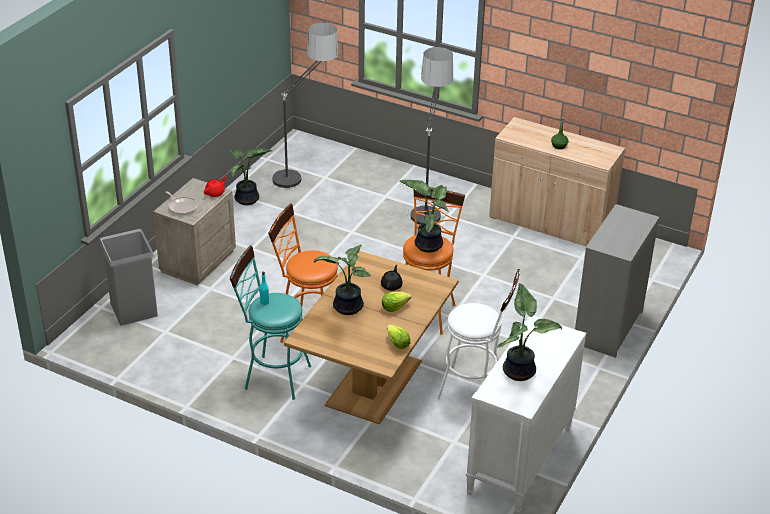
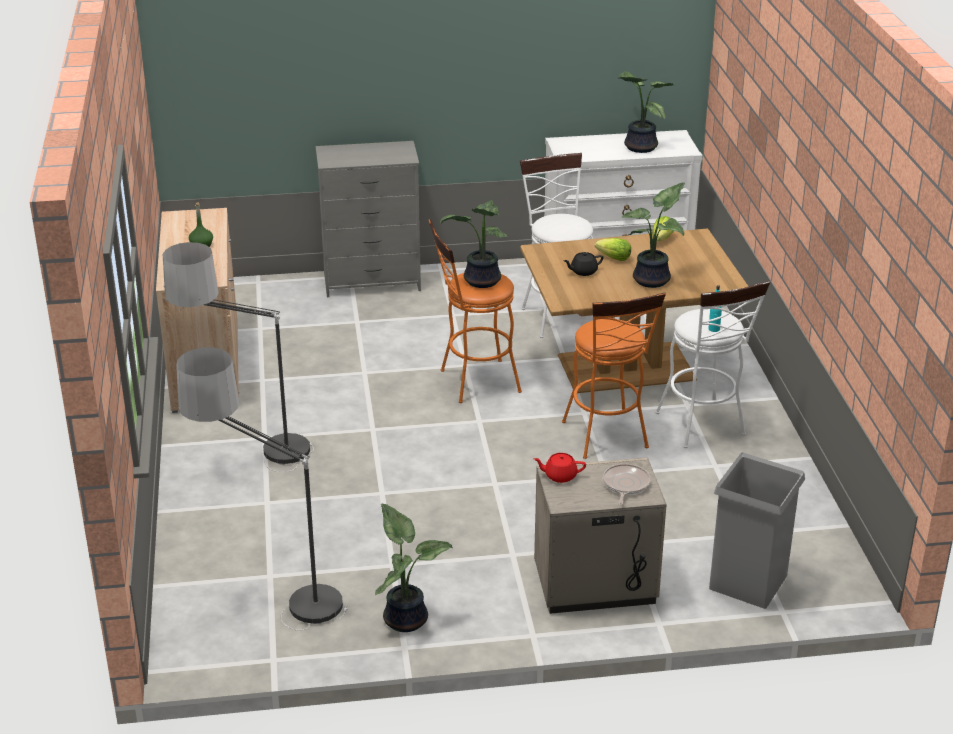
camera: 125 degrees left, 5 degrees down
turquoise stool [230,245,311,400] -> white stool [655,281,770,448]

